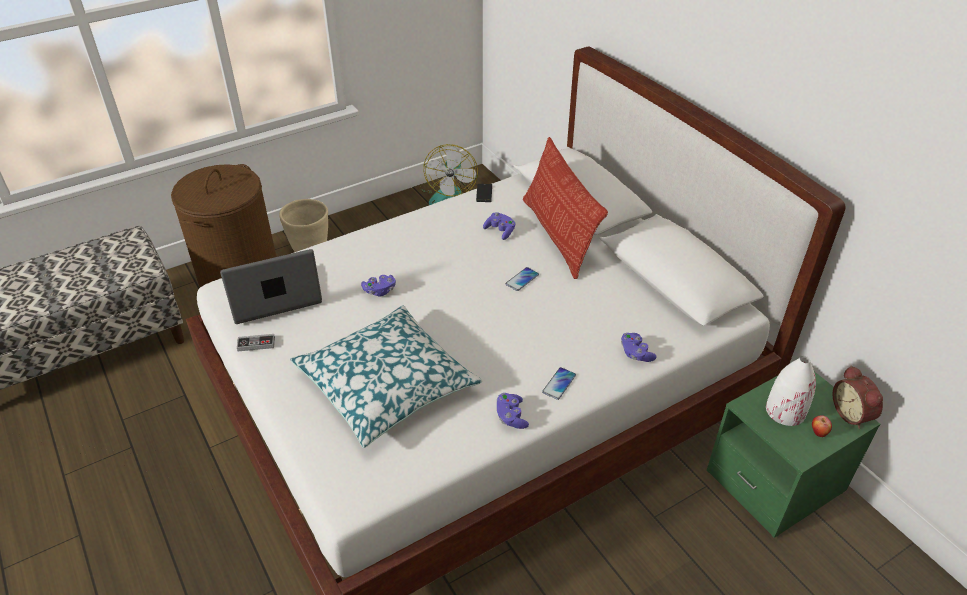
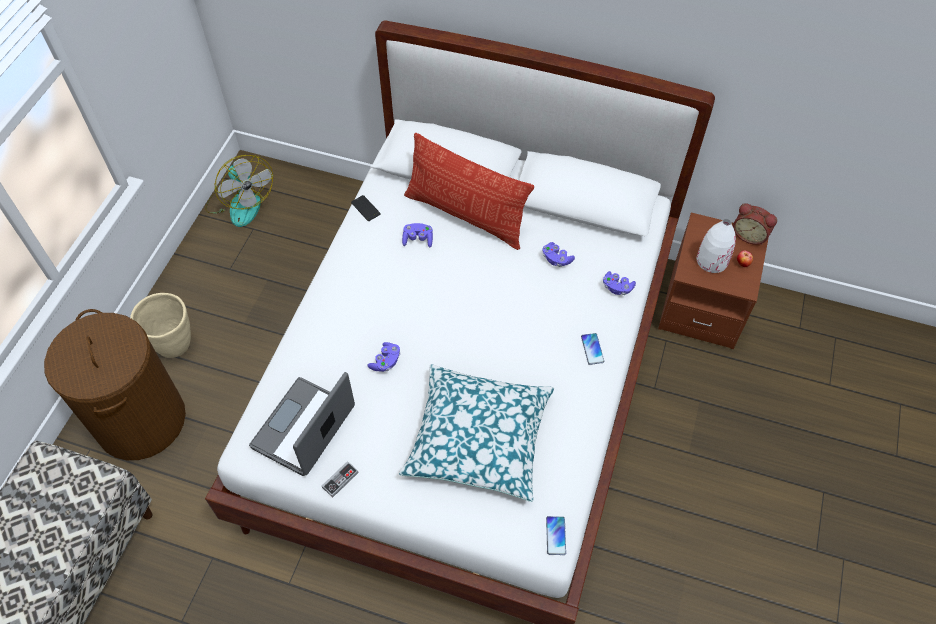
camera: 40 degrees left, 15 degrees up
purple game controller [497,393,529,429] -> purple game controller moved to [542,242,575,267]
phone [506,267,539,291] -> phone moved to [546,516,566,555]
green nightstand [706,371,880,538] -> brown nightstand [658,213,768,349]

